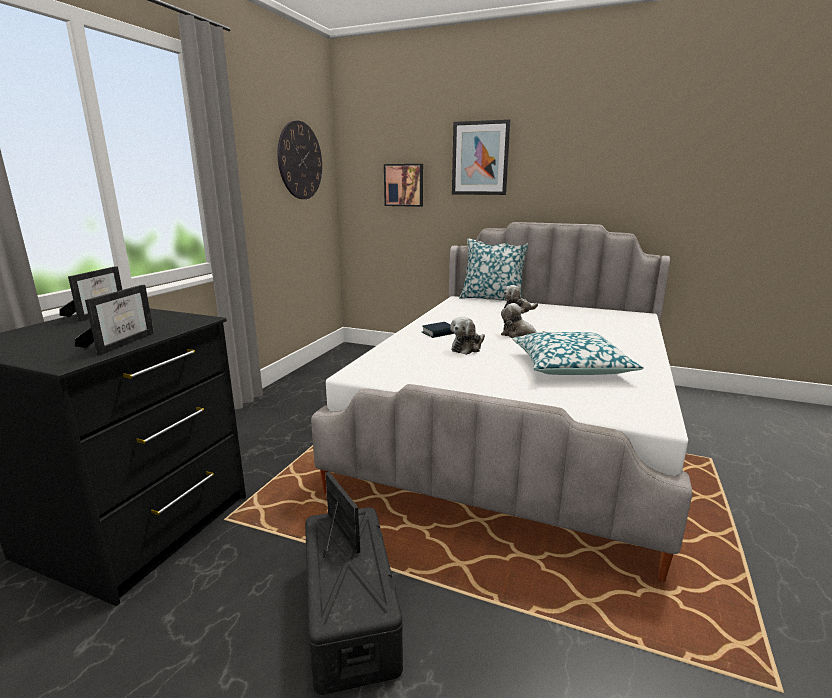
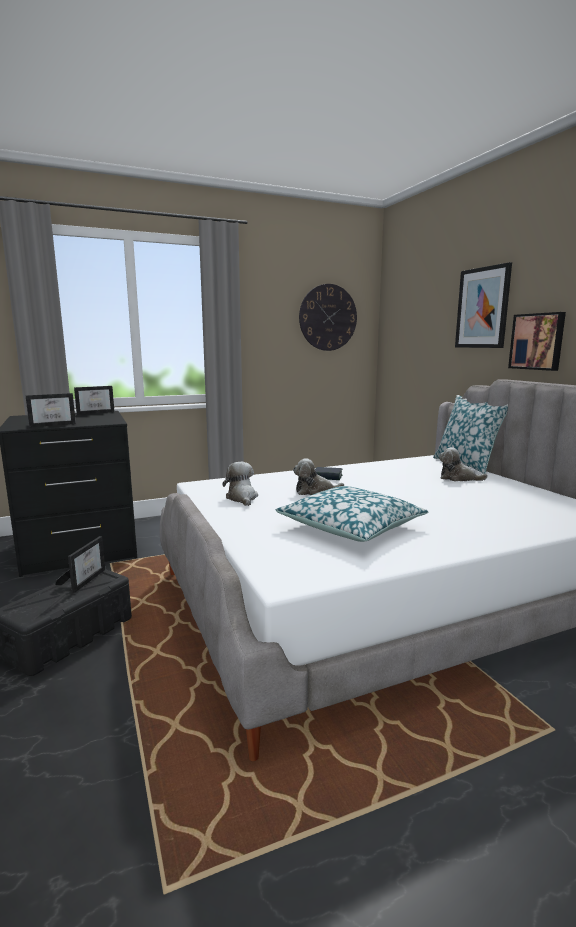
camera: 45 degrees right, 5 degrees down
picture [384,164,423,207] -> picture moved to [508,312,566,371]
plush toy [501,303,546,338] -> plush toy moved to [223,462,258,506]

